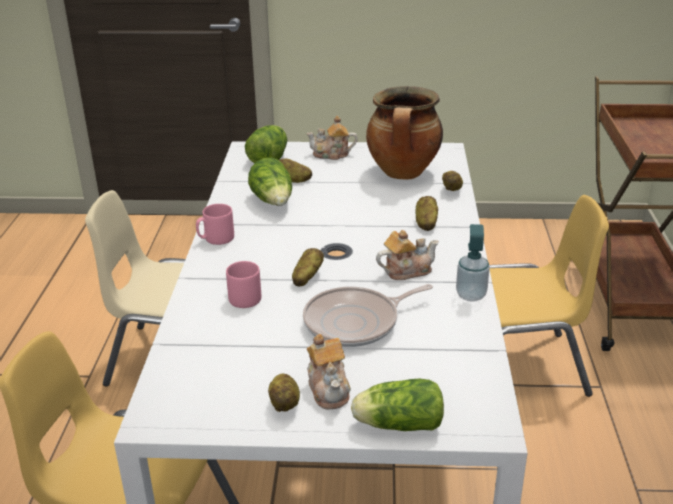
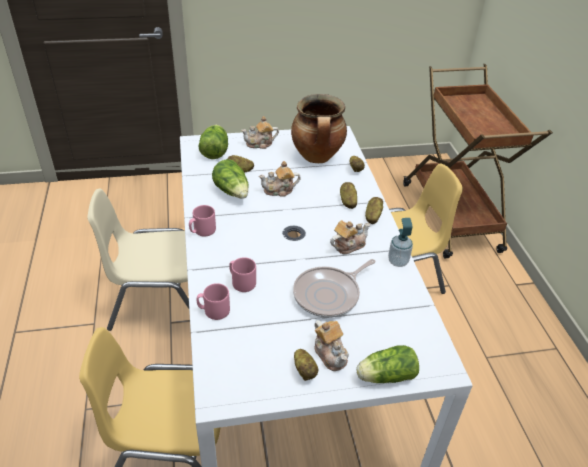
camera: 15 degrees left, 10 degrees up
potato [292,248,324,286] -> potato moved to [365,197,383,224]
none -> pink mug [197,283,230,320]
none -> teapot [259,161,301,197]

